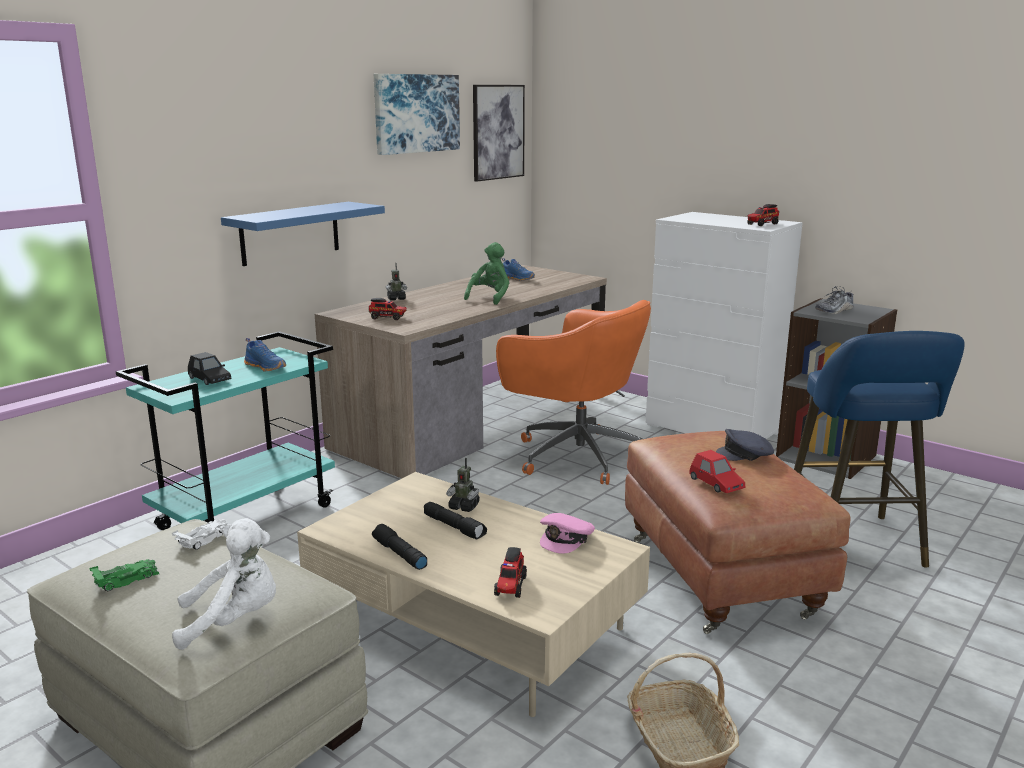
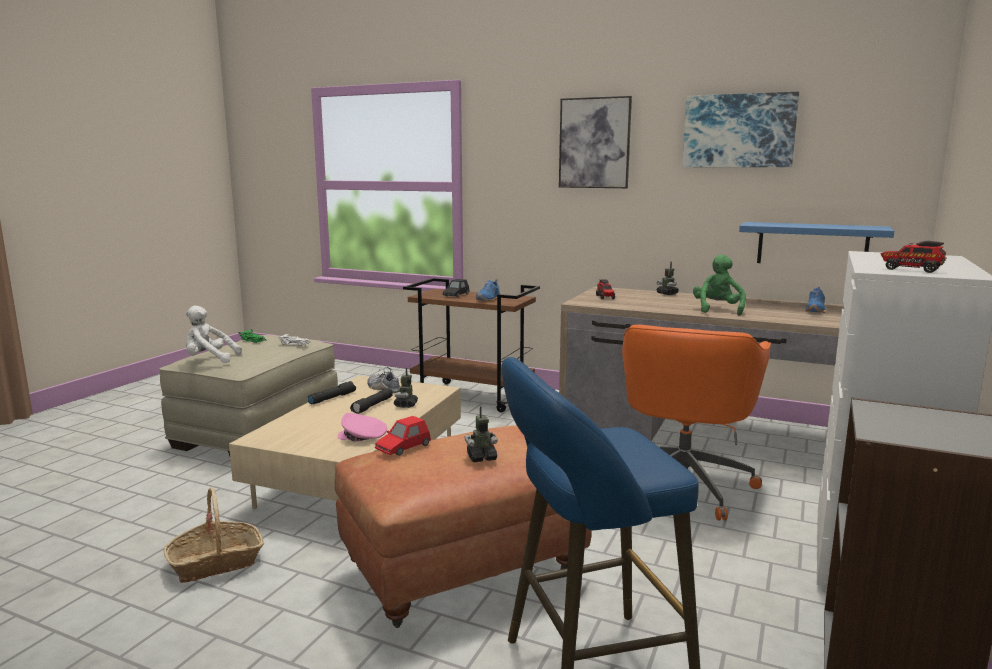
camera: 75 degrees right, 5 degrees down
turquoise cart [116,331,335,530] -> brown cart [403,278,540,413]
white plush toy [172,518,276,650] -> white plush toy turned 120 degrees clockwise [186,306,242,363]
blue shelf [221,202,385,266] -> blue shelf moved to [739,222,894,263]
green plush toy [464,242,509,305] -> green plush toy turned 90 degrees counterclockwise [693,254,746,316]
picture [473,85,525,181] -> picture moved to [559,96,632,188]
toy truck [494,547,527,598] -> none
grey cap [716,429,774,461] -> toy robot [465,406,498,462]
shoe [815,286,854,314] -> shoe moved to [367,367,400,393]

